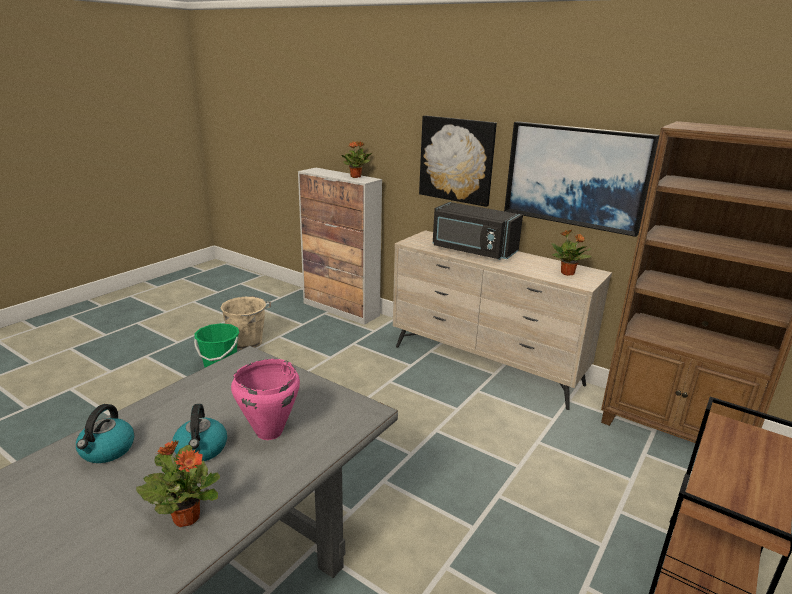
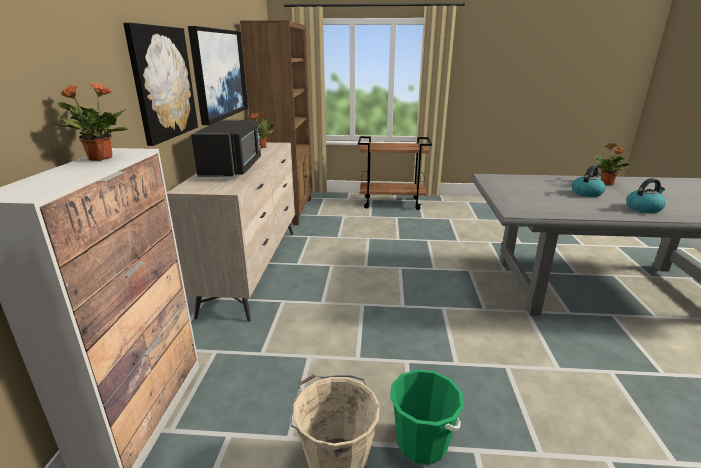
camera: 120 degrees left, 0 degrees up
pink cooking pot [231,359,300,440] -> none

